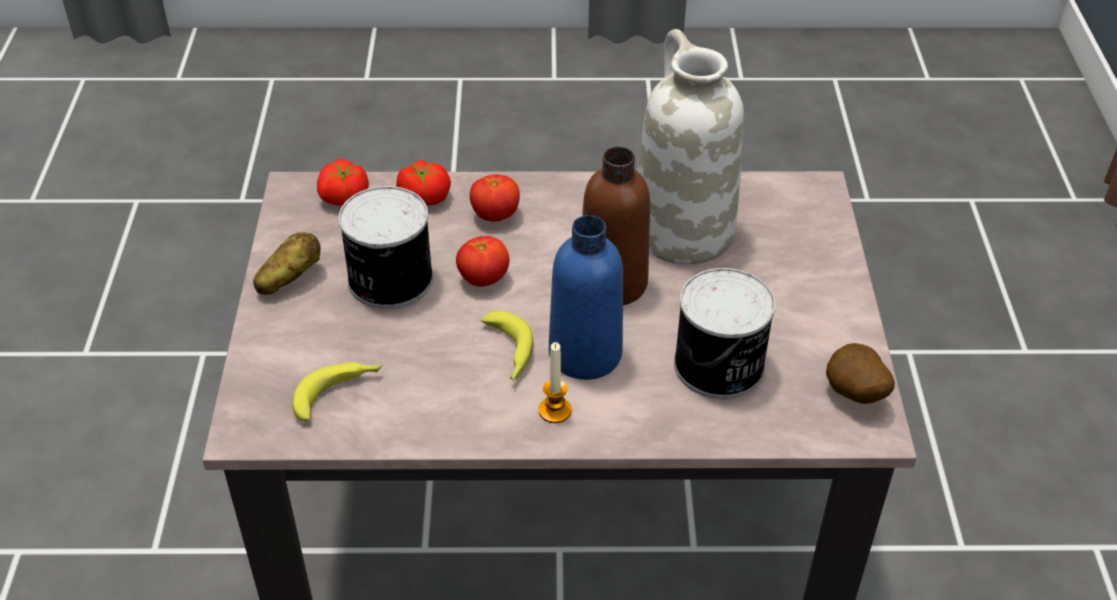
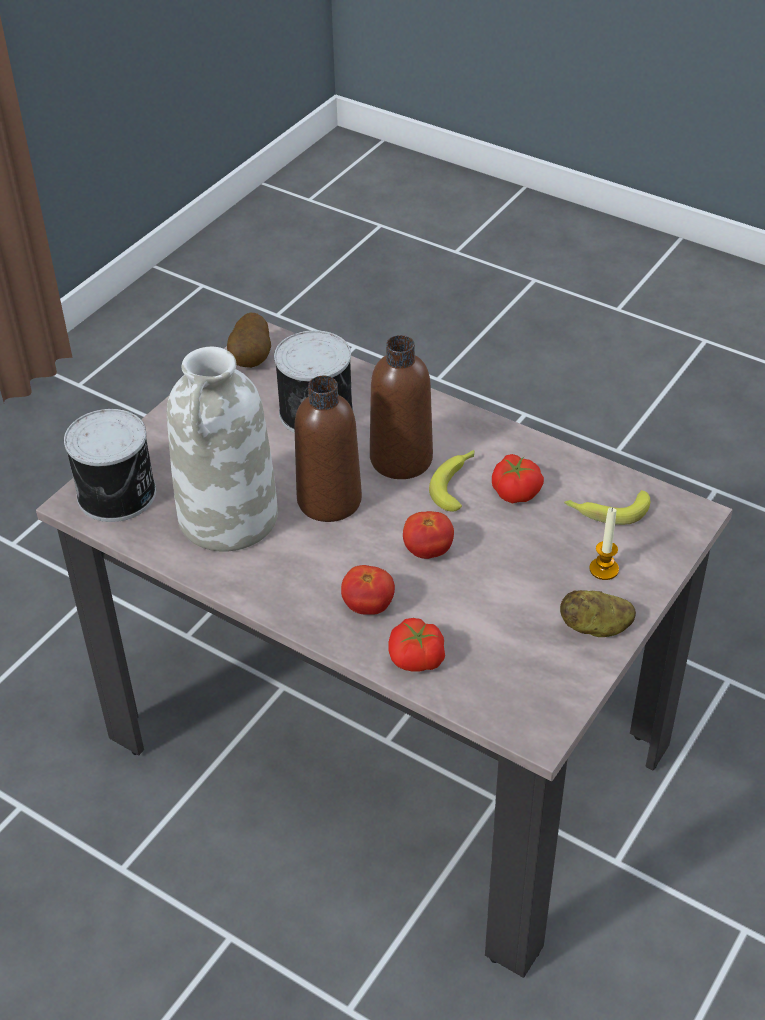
camera: 145 degrees left, 0 degrees up
tomato [317,159,369,206] -> tomato moved to [492,454,544,503]
can [339,186,433,309] -> can moved to [64,409,156,522]
candle [539,342,571,423] -> candle moved to [589,507,619,580]
blue bottle [549,215,623,380] -> brown bottle [370,335,433,479]

